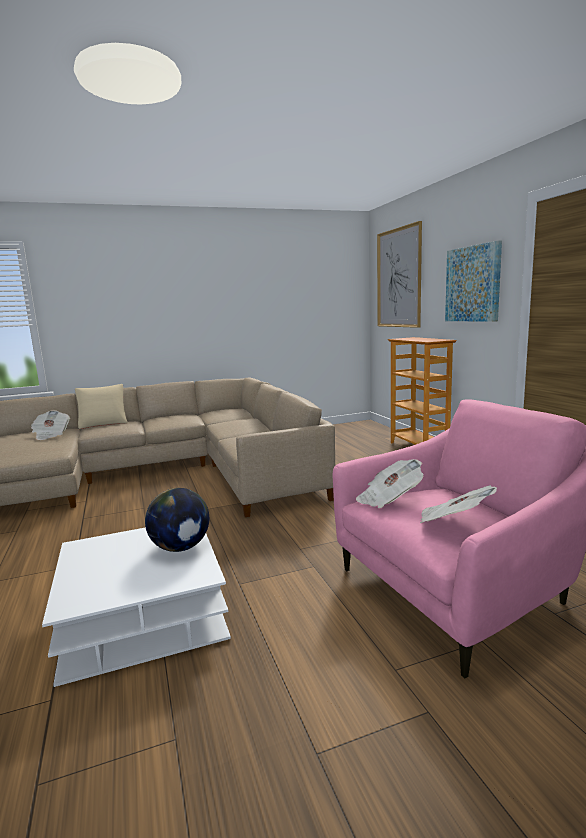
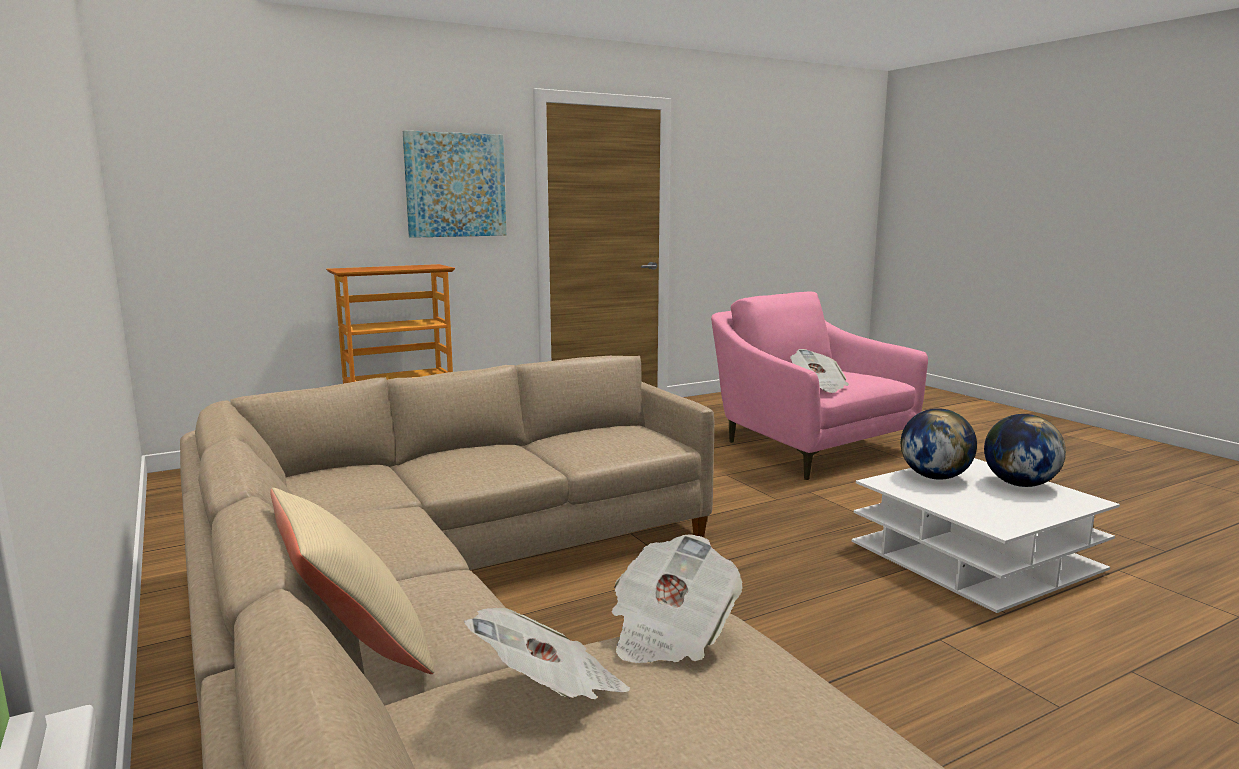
camera: 100 degrees left, 0 degrees up
picture [377,221,422,328] -> none
newspaper [420,485,497,523] -> newspaper moved to [611,534,743,663]
none -> globe [984,414,1066,487]

